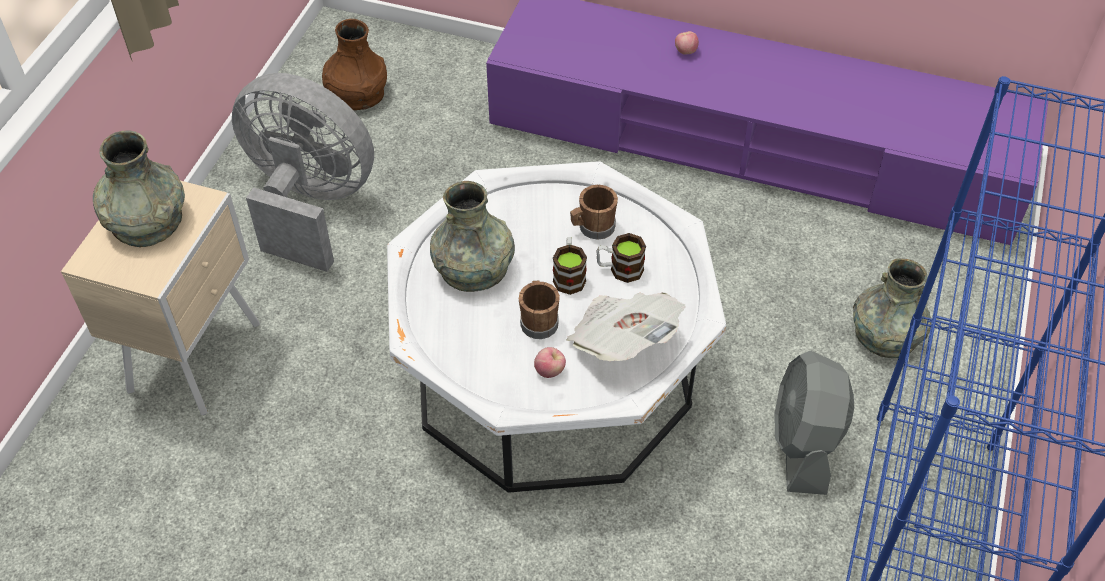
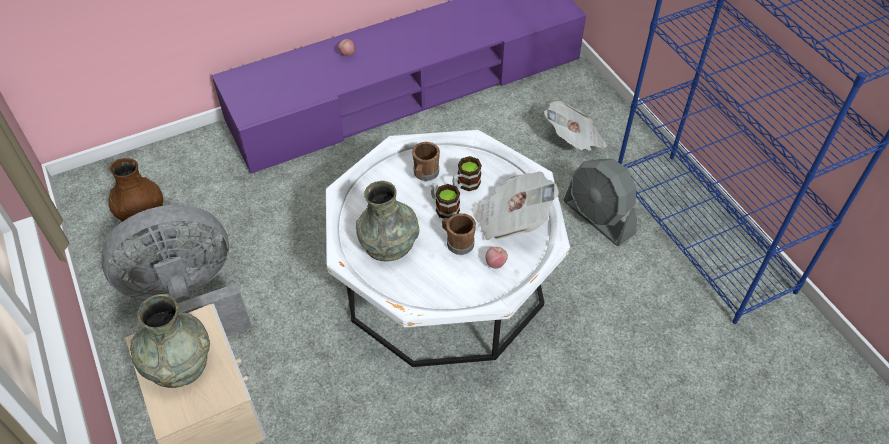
camera: 45 degrees left, 0 degrees up
grey vase [853,258,931,358] -> newspaper [544,101,607,151]

